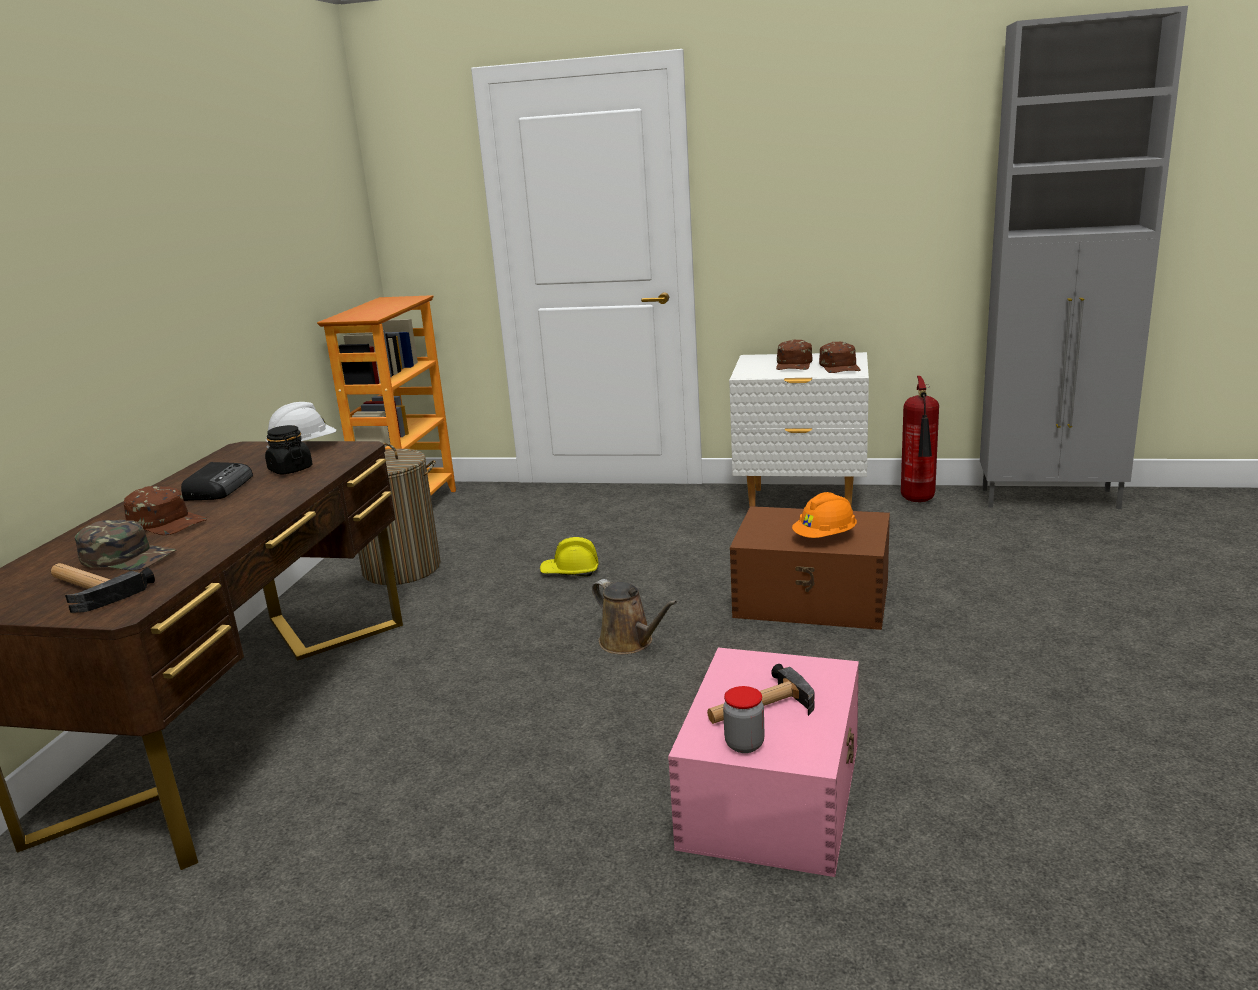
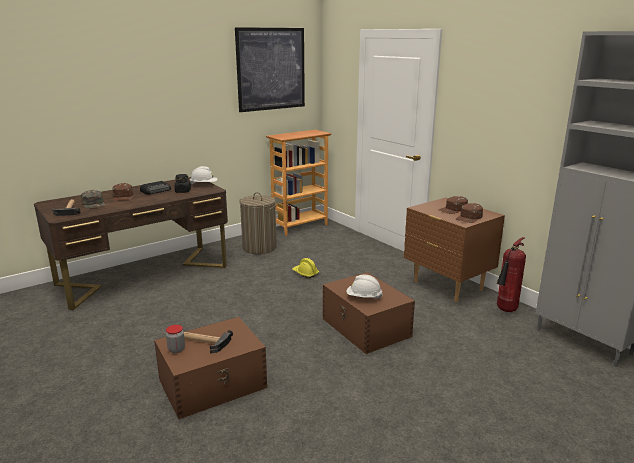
camera: 40 degrees right, 0 degrees up
brown watering can [592,579,677,654] -> none
pink storage box [668,648,859,877] -> brown storage box [154,317,267,419]
white nightstand [729,352,869,507] -> brown nightstand [404,198,505,302]
orange hard hat [792,492,857,538] -> white hard hat [346,275,382,299]
none -> picture [235,27,305,112]

